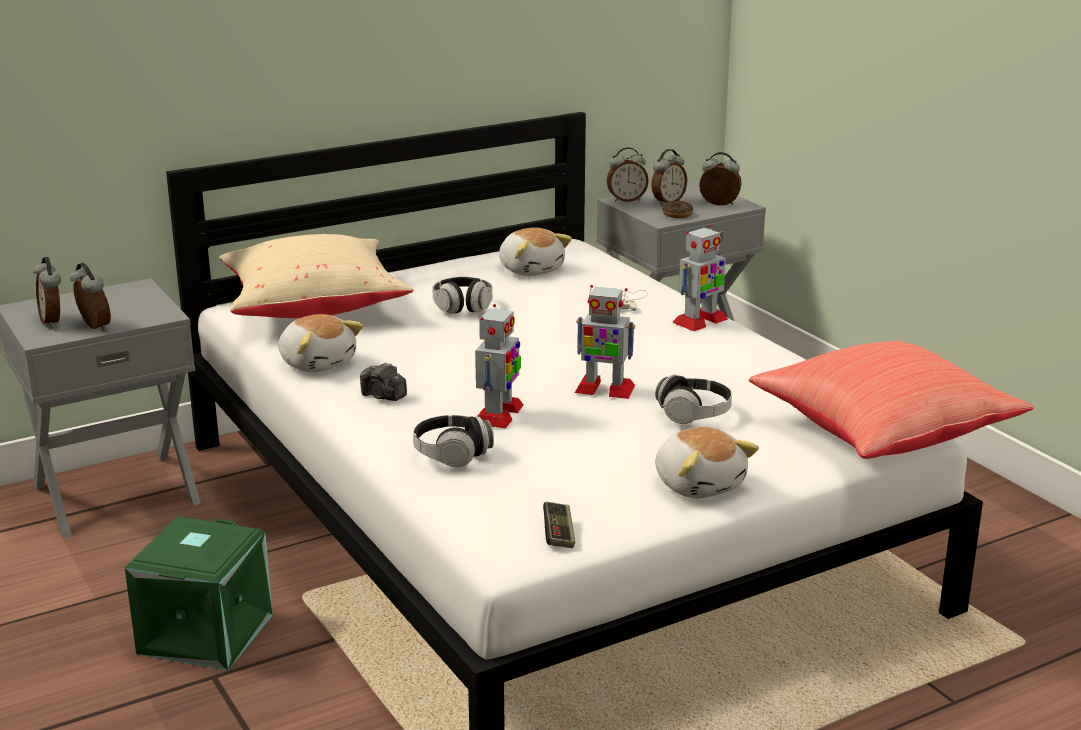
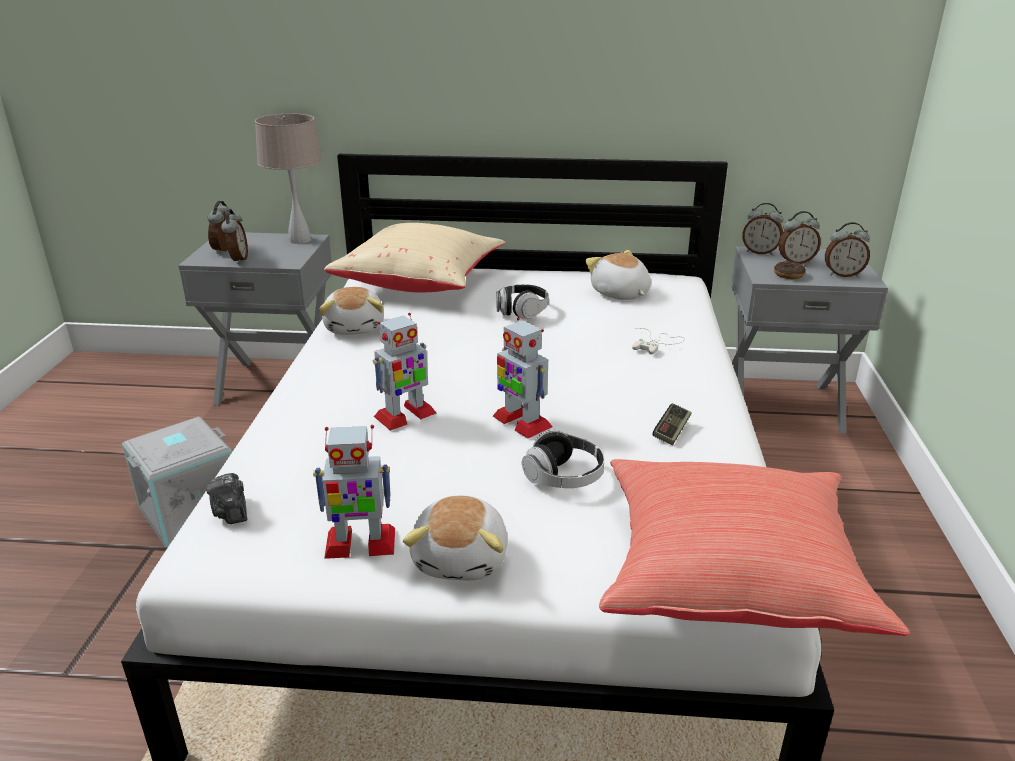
camera: 35 degrees right, 5 degrees up
green storage box [125,516,273,671] -> grey storage box [122,417,232,547]
camera [360,362,407,401] -> camera moved to [206,473,247,524]
headphones [413,415,494,467] -> none
plush toy [499,227,572,276] -> plush toy turned 150 degrees clockwise [586,250,651,300]
game controller [543,502,575,548] -> game controller moved to [653,403,692,445]
toy robot [672,225,728,331] -> toy robot moved to [313,425,395,559]
alarm clock [699,152,742,205] -> alarm clock turned 135 degrees clockwise [825,222,870,277]
none -> beige table lamp [255,114,322,244]

